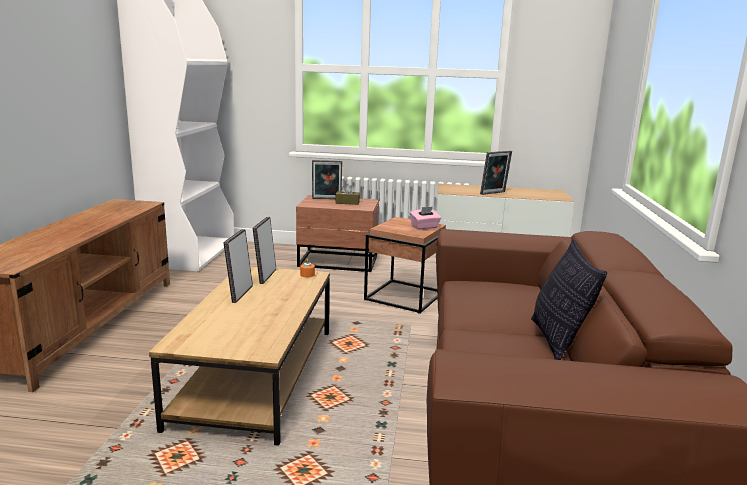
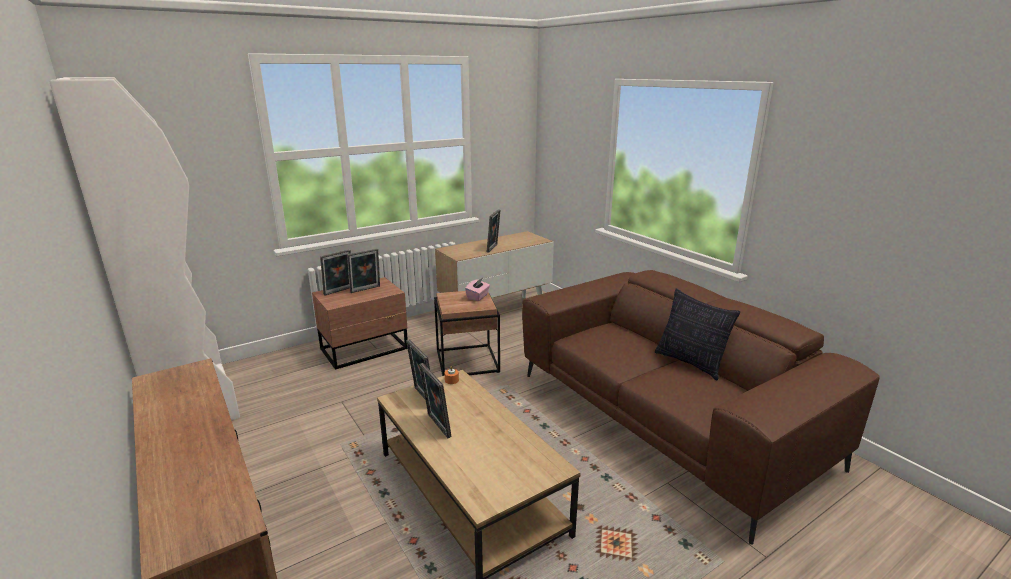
camera: 40 degrees left, 5 degrees up
brown tissue box [335,184,360,205] -> picture frame [347,249,380,293]

